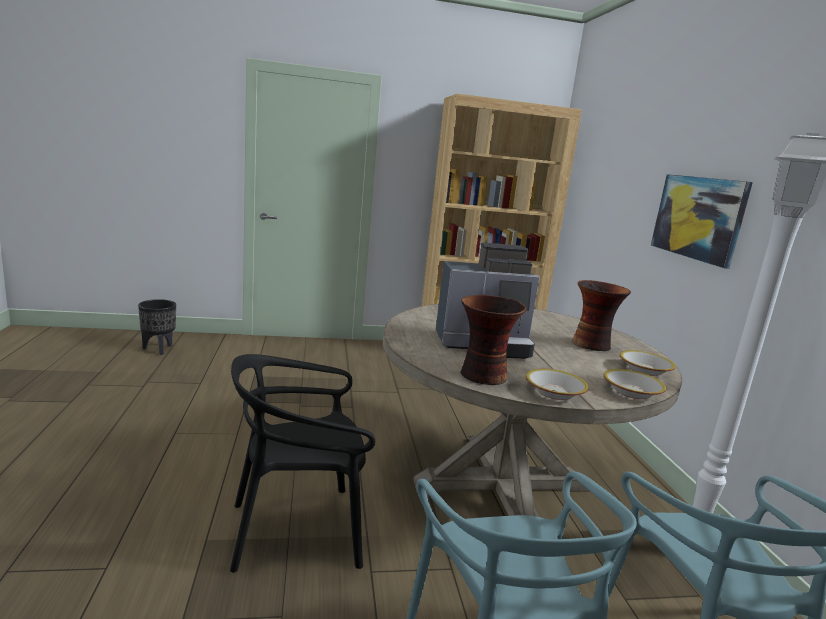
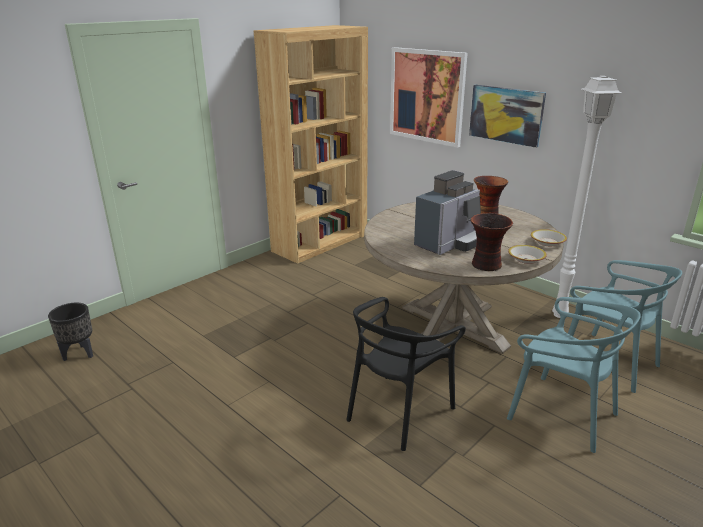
camera: 35 degrees left, 10 degrees up
bowl [620,350,676,376] -> none
none -> picture [390,47,468,148]

